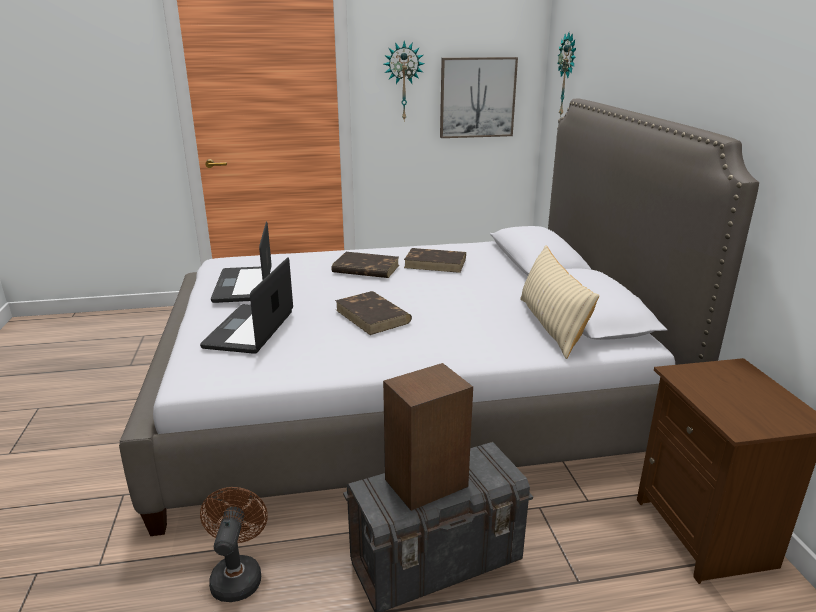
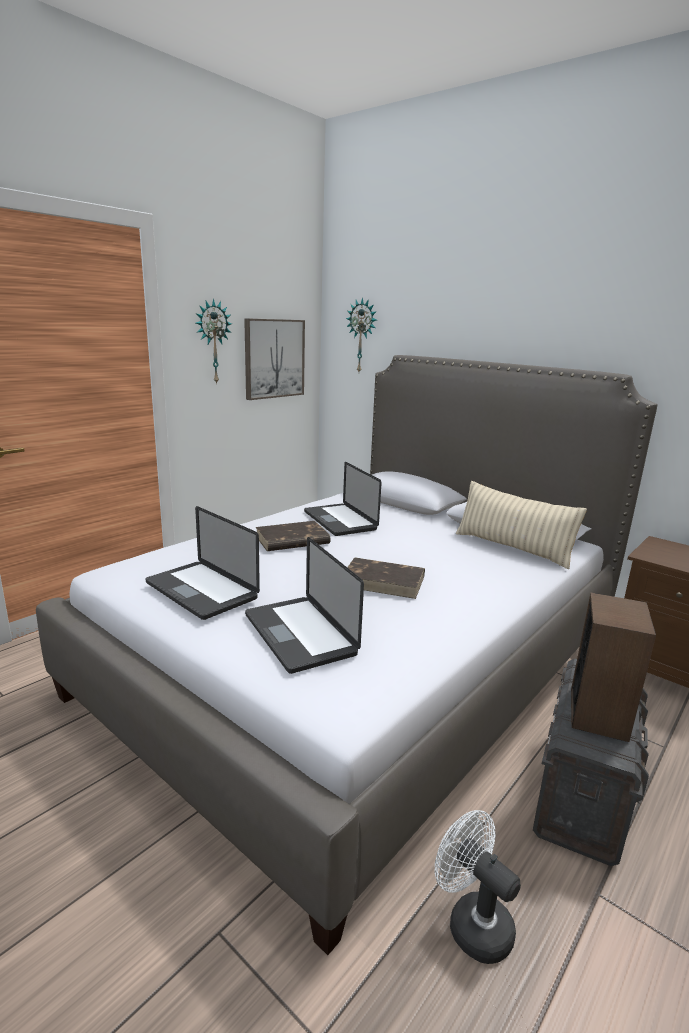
camera: 40 degrees left, 5 degrees down
brown fan [200,487,268,602] -> white fan [435,810,521,964]
brown book [404,248,466,273] -> laptop [304,462,382,536]

